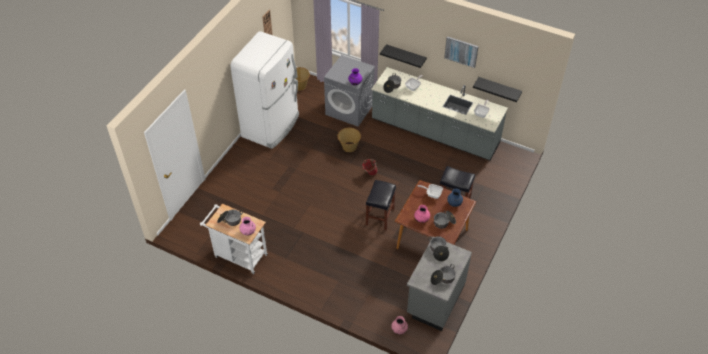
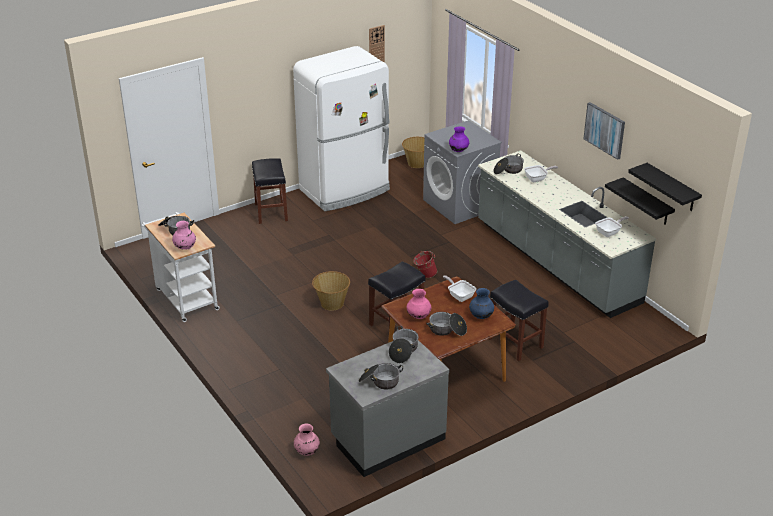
camera: 30 degrees right, 15 degrees down
basket [337,128,361,152] -> basket moved to [312,271,350,311]
black shelf [380,44,427,68] -> black shelf moved to [628,163,702,211]
none -> black stool [252,158,288,224]

